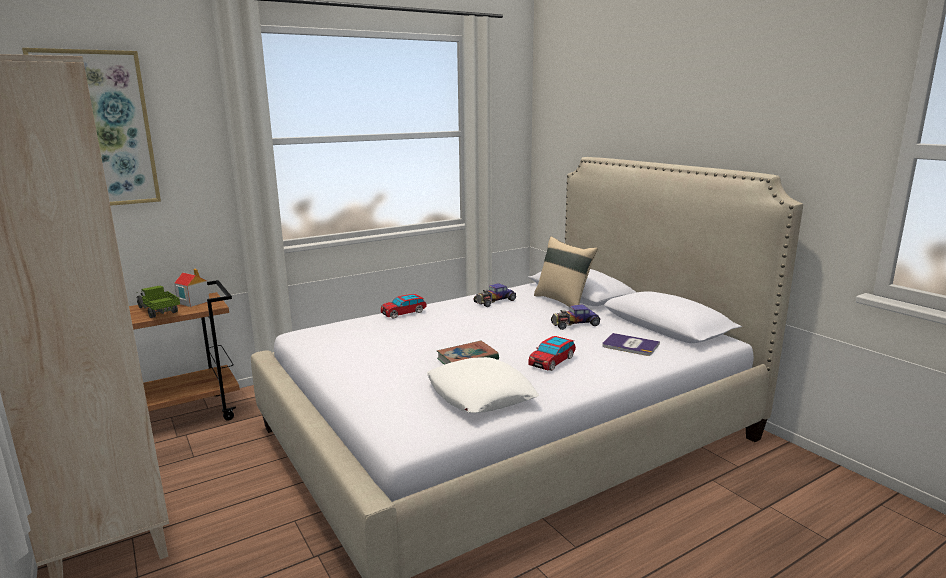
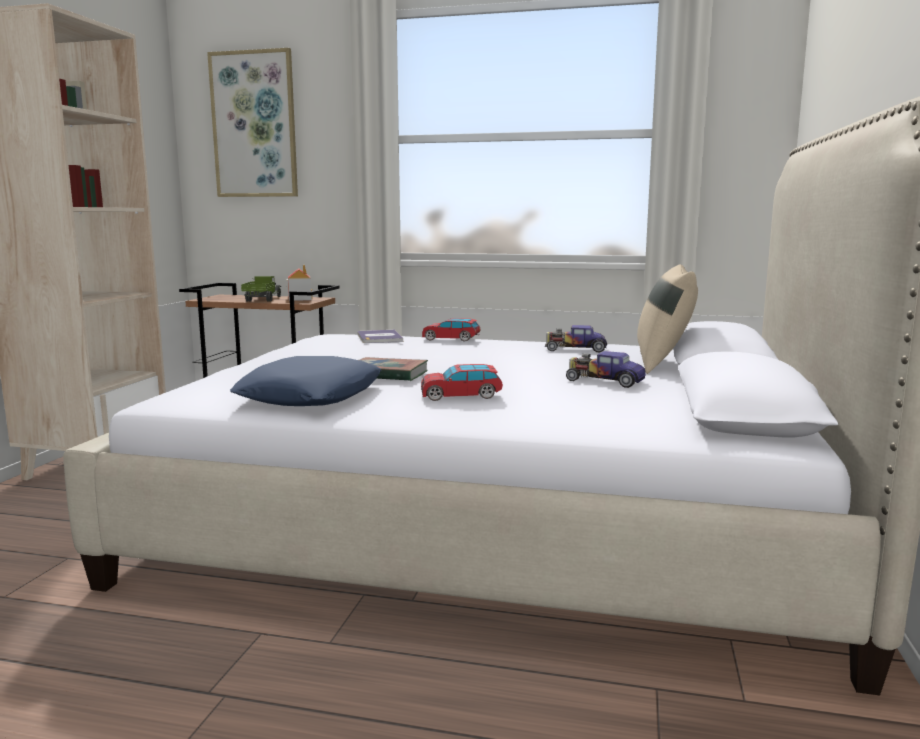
camera: 45 degrees right, 5 degrees down
white pillow [427,357,539,413] -> blue pillow [230,356,381,406]
book [602,333,660,356] -> book moved to [358,330,403,343]

